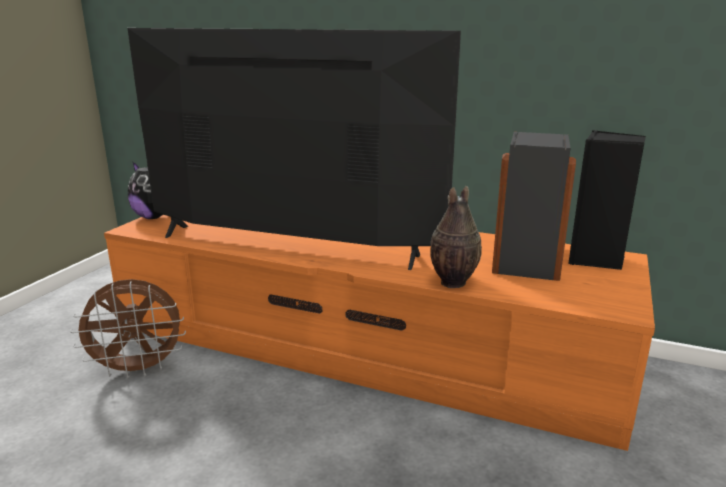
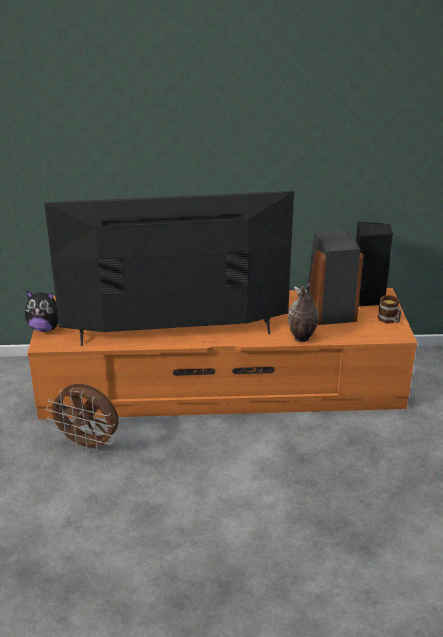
camera: 25 degrees left, 10 degrees up
brown fan [70,279,186,379] -> brown fan turned 60 degrees clockwise [46,384,119,453]
none -> mug [378,295,401,323]

